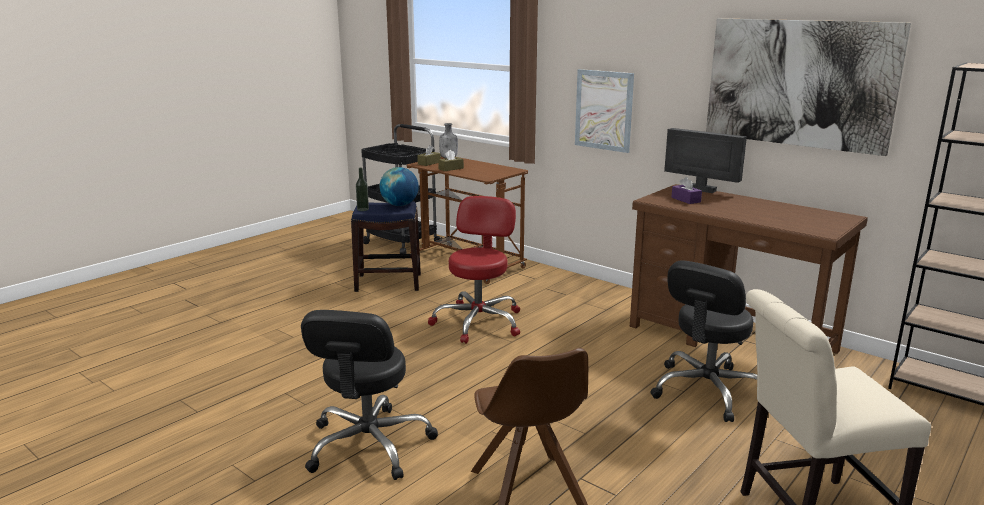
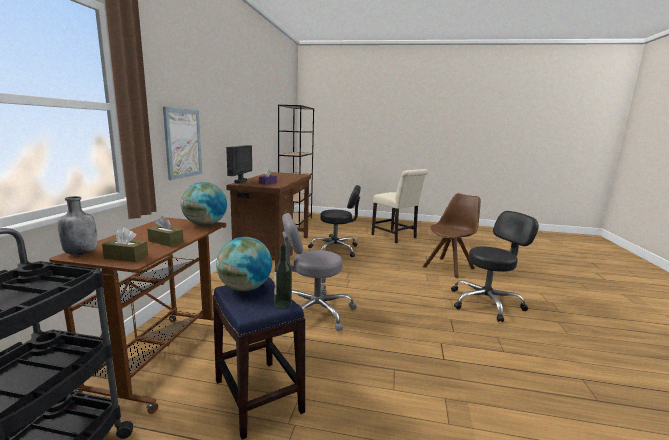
camera: 120 degrees left, 5 degrees down
red office chair [428,196,520,344] -> grey office chair [282,213,357,331]
picture [706,18,911,156] -> none
none -> globe [181,182,227,226]

